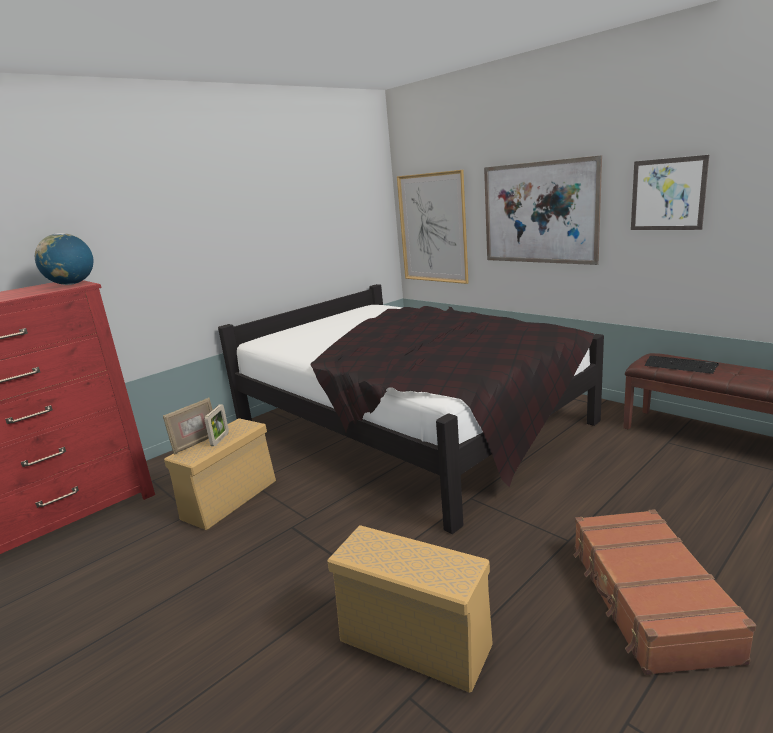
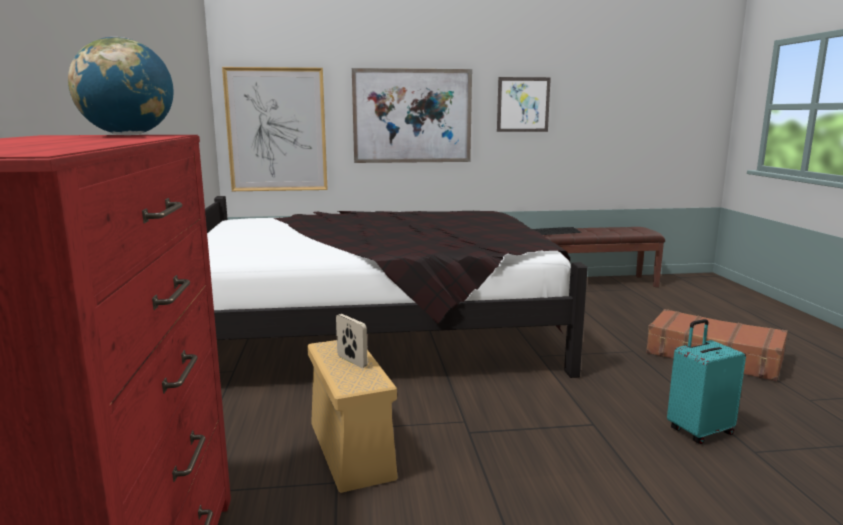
camera: 55 degrees left, 5 degrees down
picture frame [163,398,213,455] -> none
beige storage box [327,525,493,693] -> turquoise suitcase [667,319,746,444]

